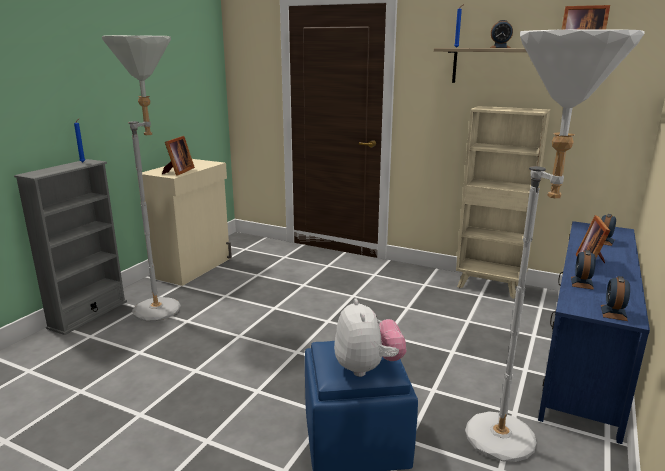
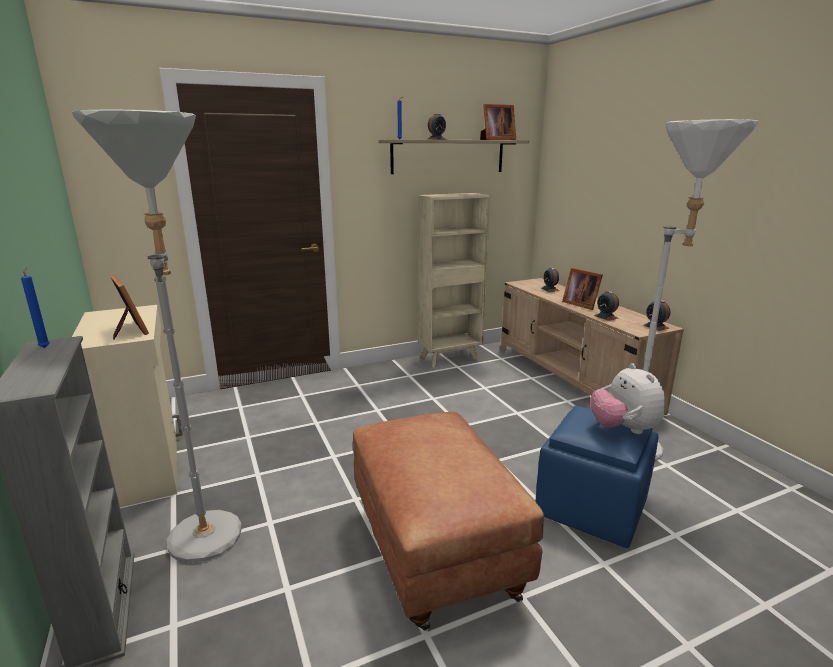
camera: 50 degrees left, 0 degrees up
plush toy [334,298,406,377] -> plush toy turned 135 degrees counterclockwise [590,363,666,434]
blue tv stand [538,221,650,444] -> beige tv stand [501,278,684,415]
none -> brown ottoman [353,412,544,631]

